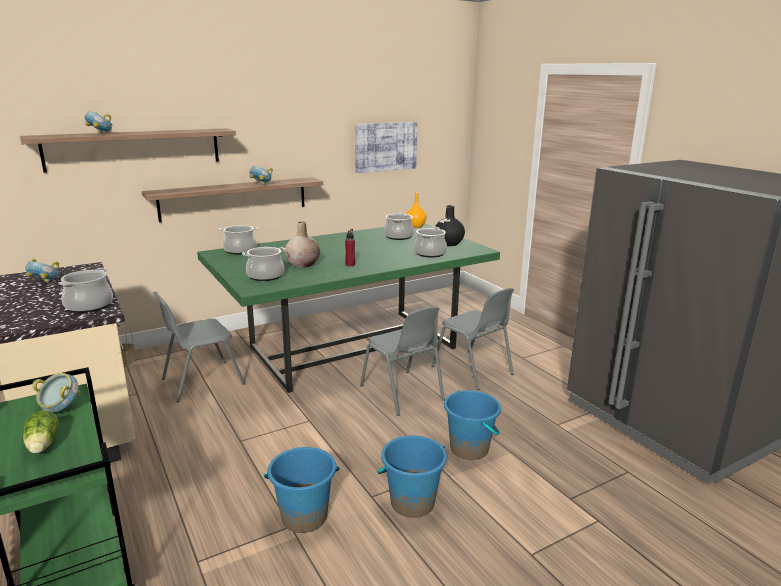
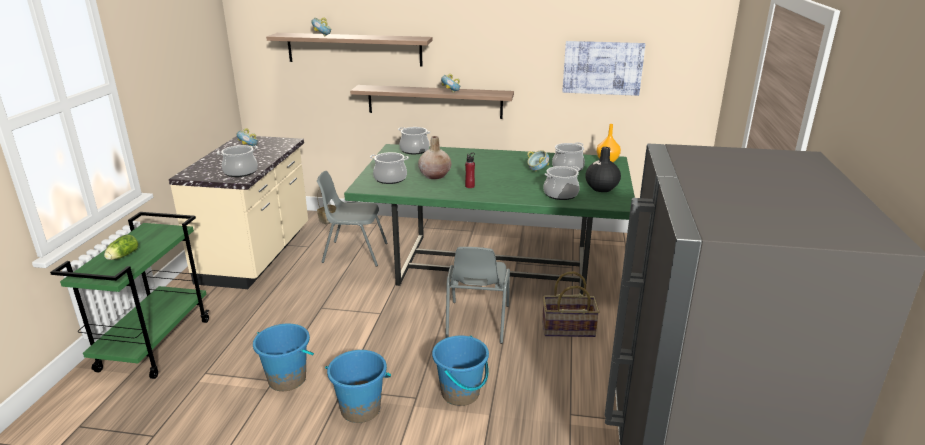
camera: 40 degrees right, 5 degrees up
bowl [32,373,81,412] -> bowl moved to [527,150,549,171]
grey chair [432,288,514,390] -> basket [542,271,600,337]

